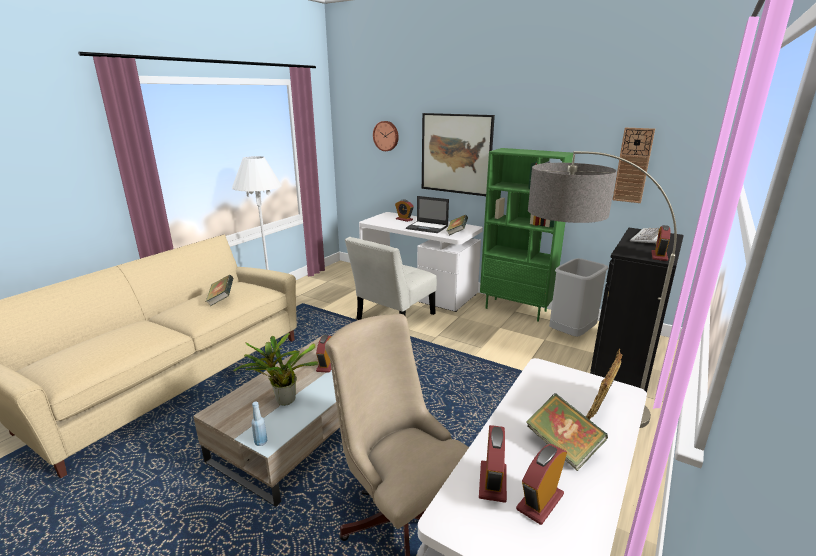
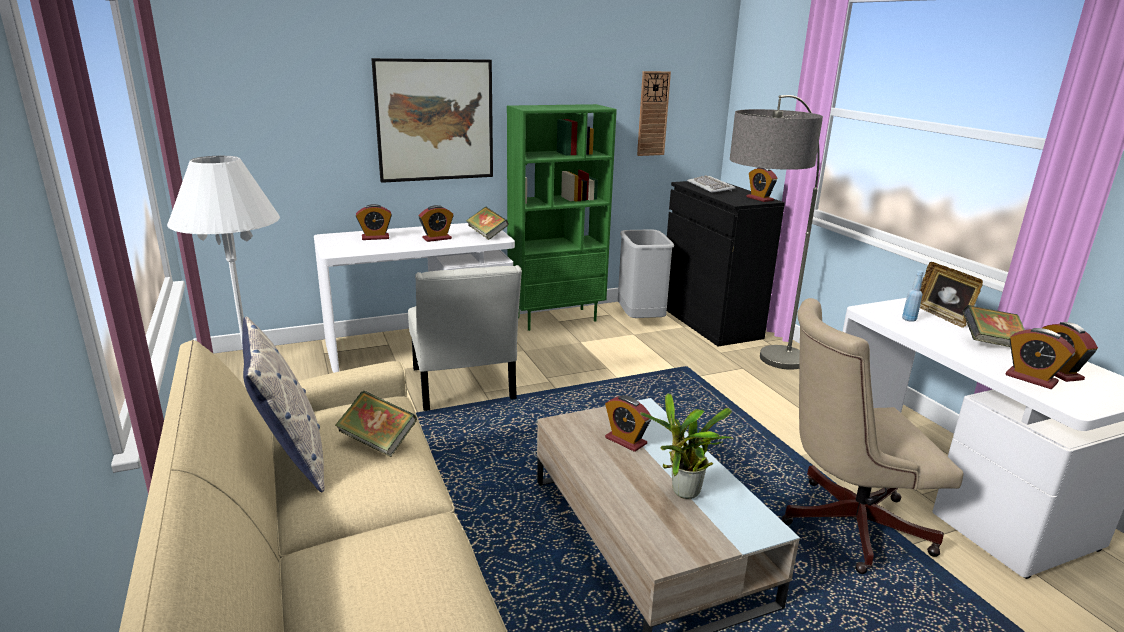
camera: 55 degrees left, 0 degrees up
blue bottle [251,402,267,446] -> blue bottle moved to [902,270,924,322]
wall clock [373,121,399,151] -> none
laptop [406,196,449,233] -> alarm clock [419,205,454,242]
none -> pillow [242,316,325,492]

